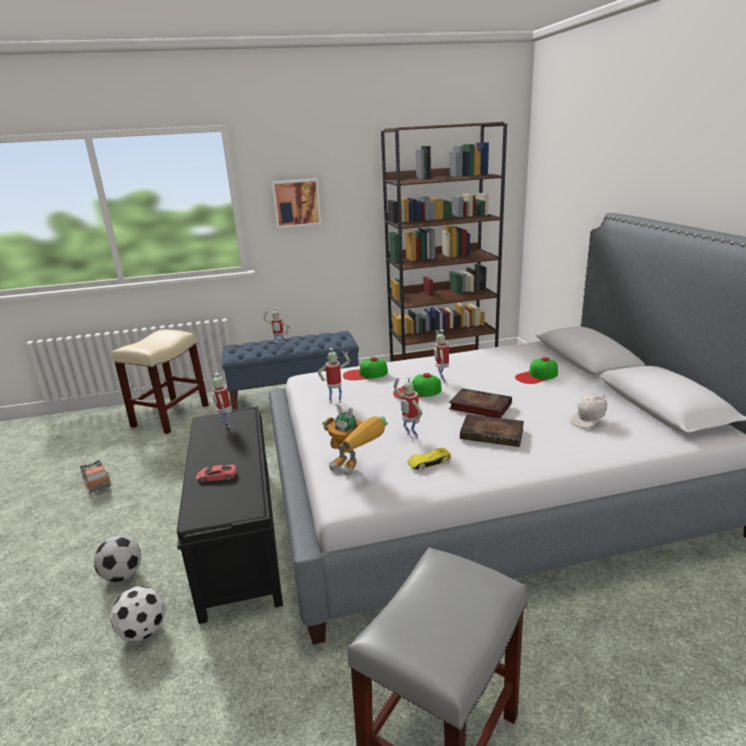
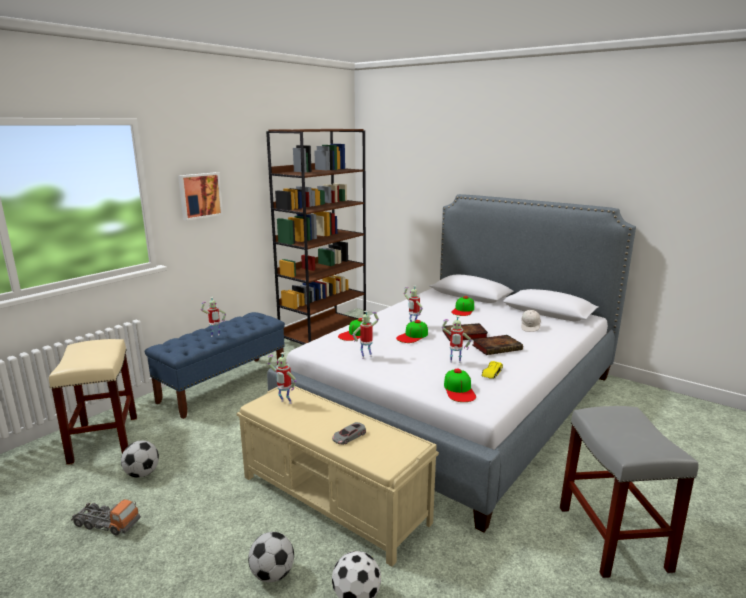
camera: 40 degrees left, 5 degrees down
black bench [177,406,283,624] -> beige bench [237,386,439,567]
red toy car [196,465,237,483] -> grey toy car [332,422,366,445]
toy robot [322,404,388,476] -> cap [444,369,476,402]
none -> football [121,440,159,478]

